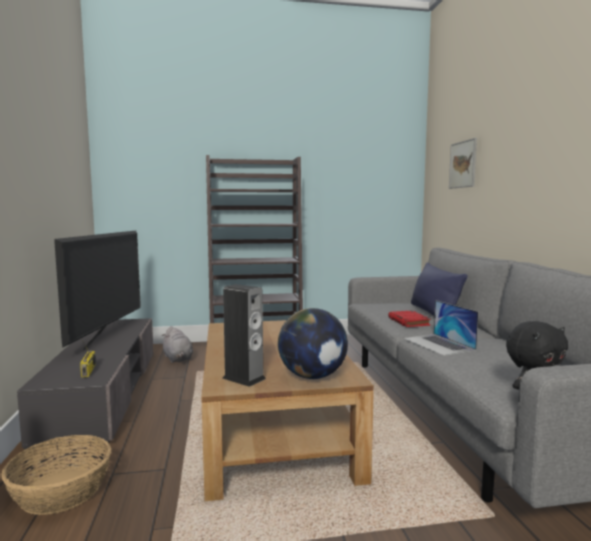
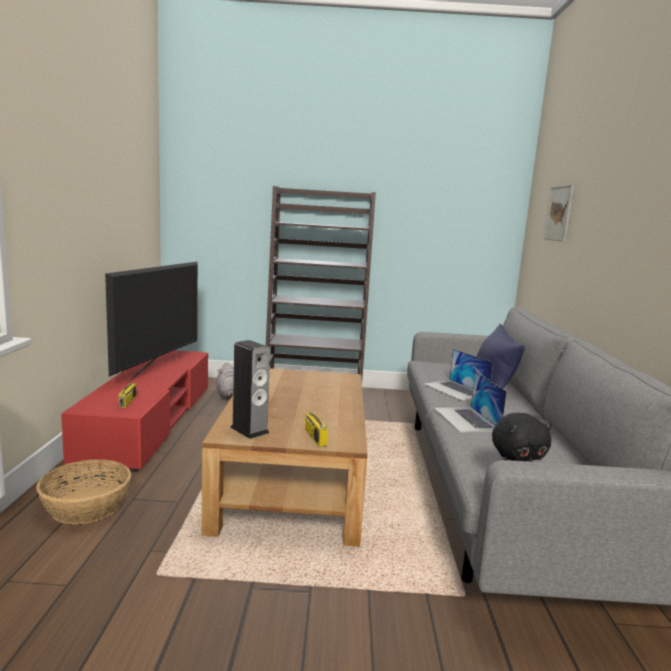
camera: 10 degrees right, 5 degrees up
grey tv stand [17,318,154,450] -> red tv stand [61,350,208,472]
globe [278,308,348,379] -> radio [305,391,328,447]
red book [388,310,431,327] -> laptop [424,349,493,401]

